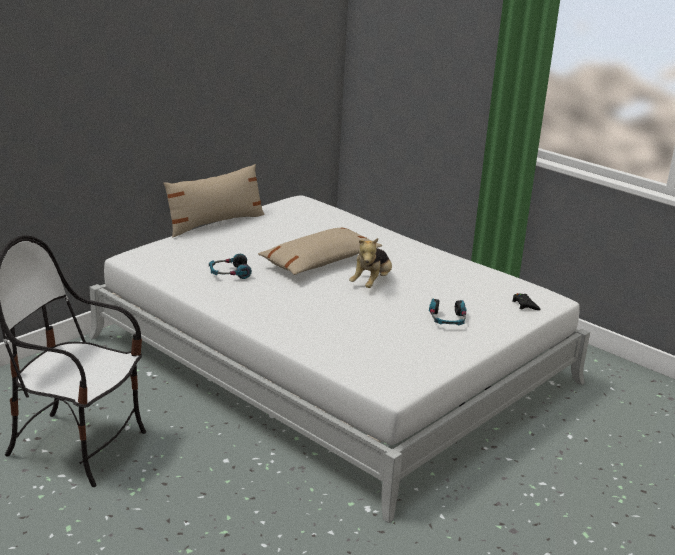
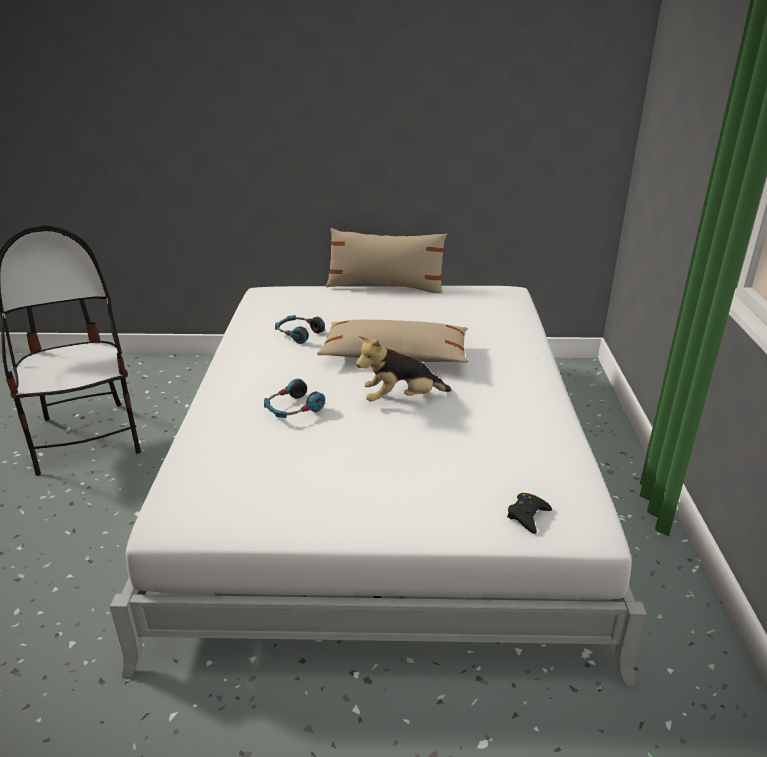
camera: 50 degrees right, 5 degrees up
headphones [429,299,467,325] -> headphones moved to [264,379,325,418]

